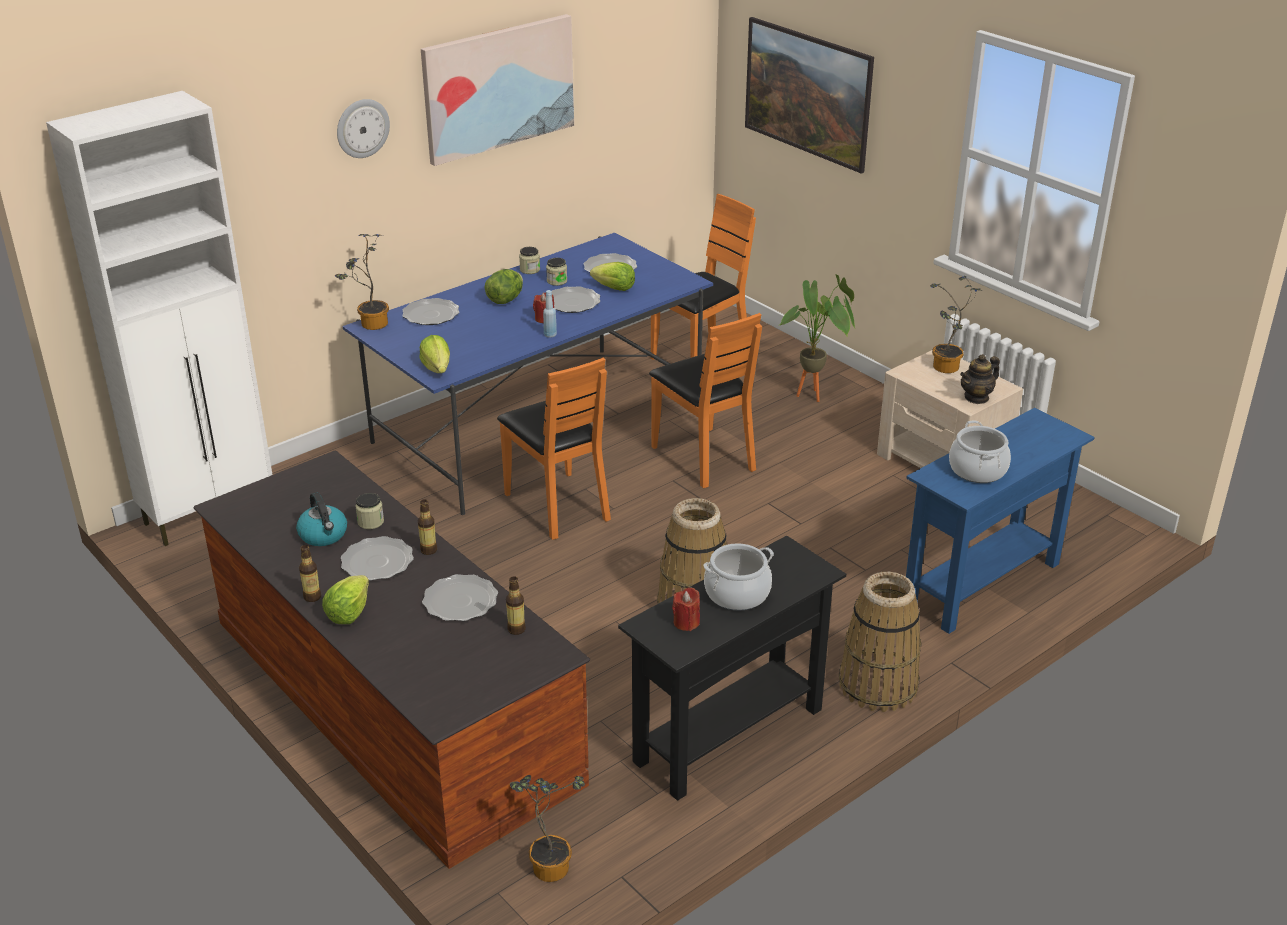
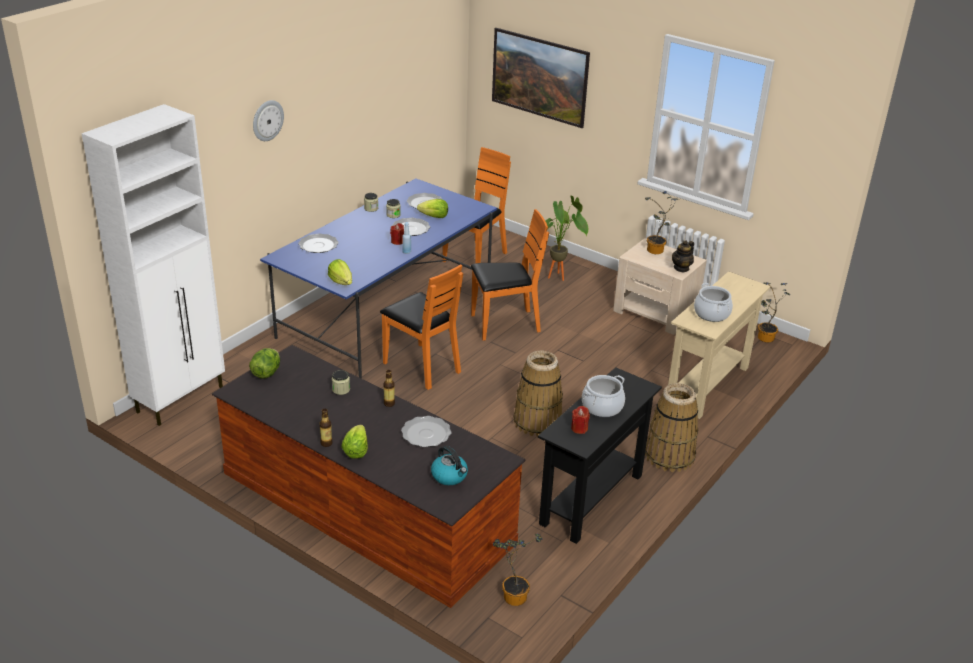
camera: 15 degrees left, 0 degrees up
kettle [296,492,347,546] -> kettle moved to [431,446,468,485]
potted plant [335,234,389,330] -> potted plant moved to [758,282,790,342]
plate [341,536,414,581] -> none
picture [421,14,574,166] -> none
lettuce [485,269,523,304] -> lettuce moved to [249,348,280,378]
bottle [506,576,526,635] -> none
orange chair [649,313,762,488] -> orange chair turned 60 degrees counterclockwise [471,209,549,341]
blue console table [906,408,1095,634] -> beige console table [668,271,771,419]

